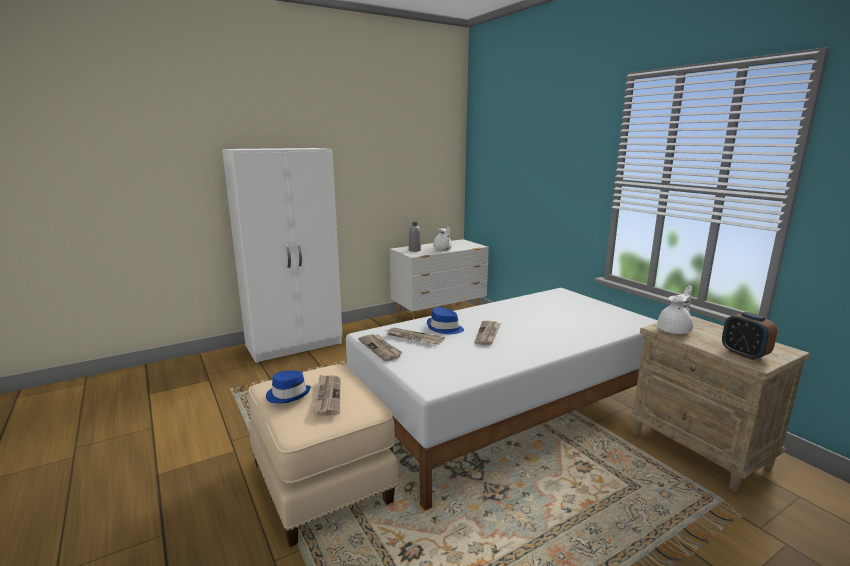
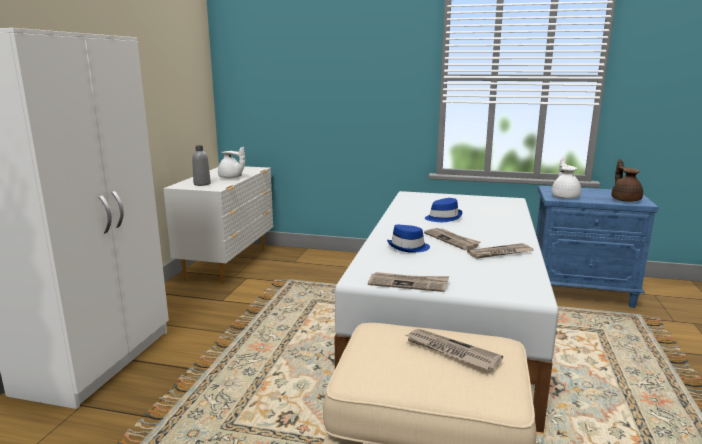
camera: 45 degrees left, 0 degrees up
blue hat [266,370,311,404] -> blue hat moved to [425,198,462,222]
newspaper [387,327,445,345] -> newspaper moved to [467,243,534,259]
beige nightstand [628,316,810,492] -> blue nightstand [536,186,659,308]
alarm clock [722,312,777,360] -> brown teapot [611,159,643,202]

